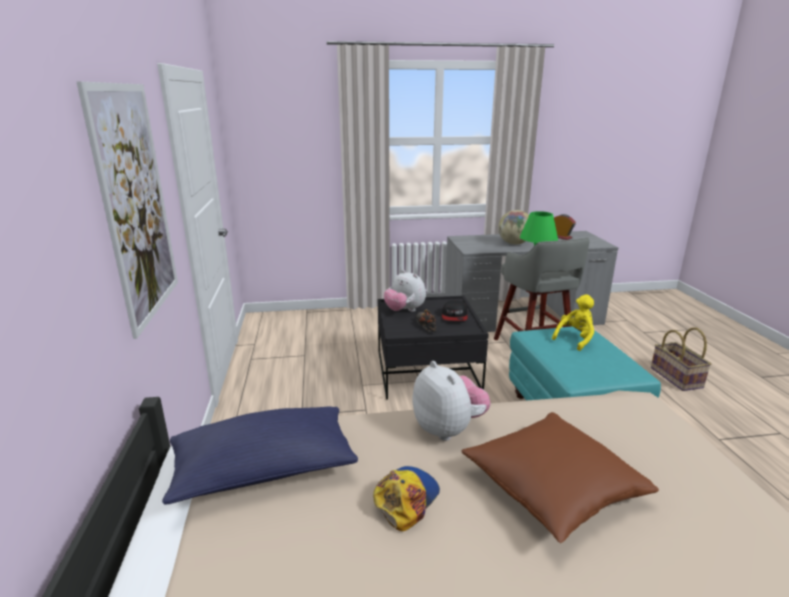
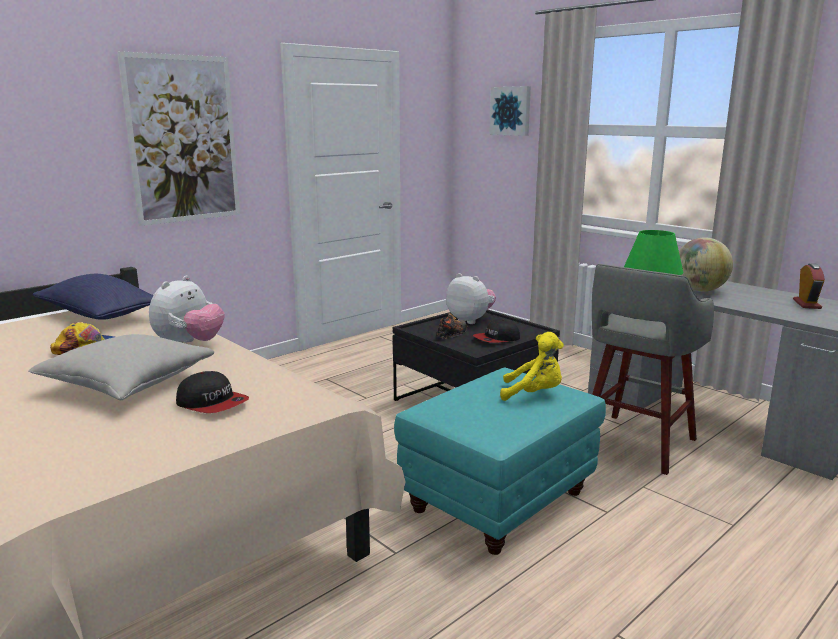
camera: 55 degrees right, 5 degrees down
plush toy [384,270,426,312] -> plush toy turned 120 degrees clockwise [446,273,496,324]
brown pillow [462,412,659,543] -> grey pillow [28,334,215,400]
basket [651,327,711,391] -> none
none -> cap [176,371,249,413]
none -> picture [489,86,531,136]

